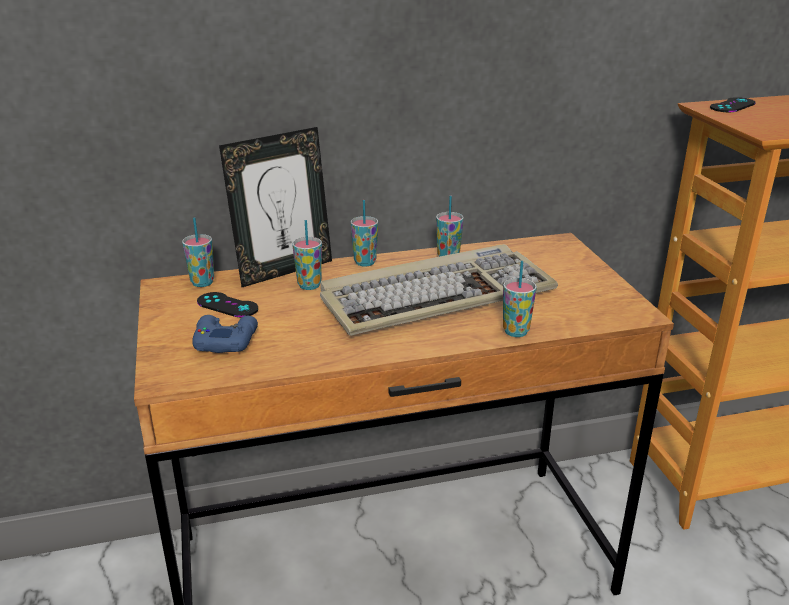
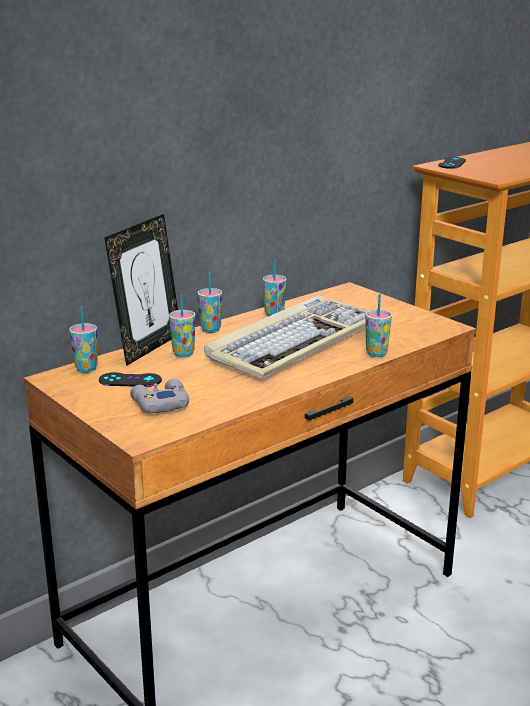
camera: 25 degrees left, 5 degrees down
blue game controller [192,315,258,353] -> grey game controller [130,379,189,414]

